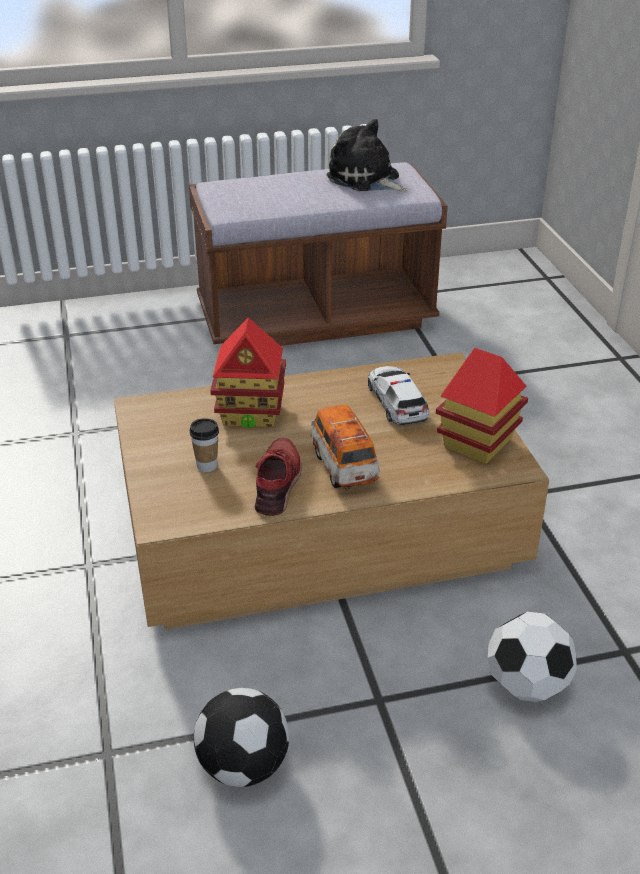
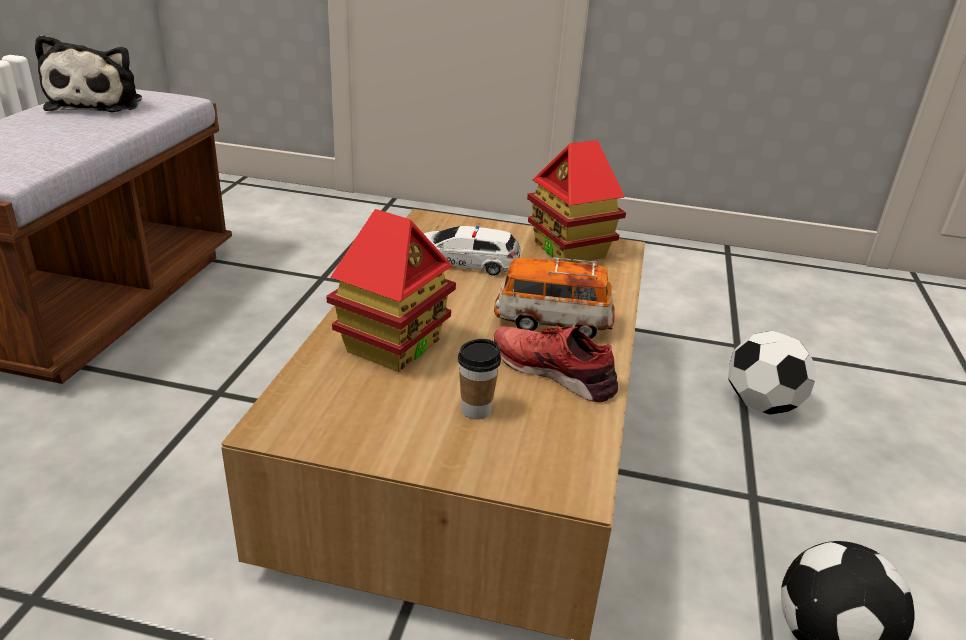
camera: 65 degrees left, 5 degrees down
plush toy [326,119,408,191] -> plush toy turned 75 degrees counterclockwise [35,35,142,112]

